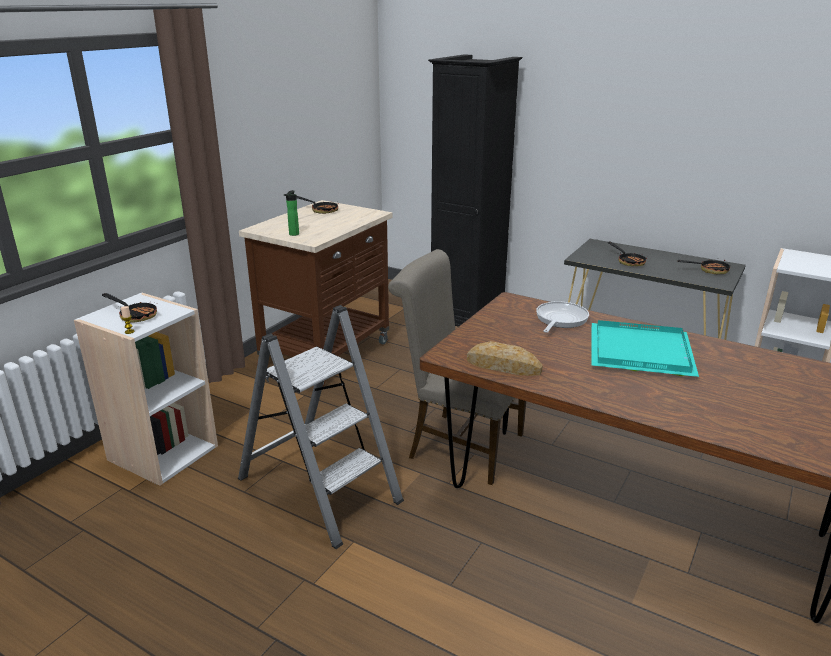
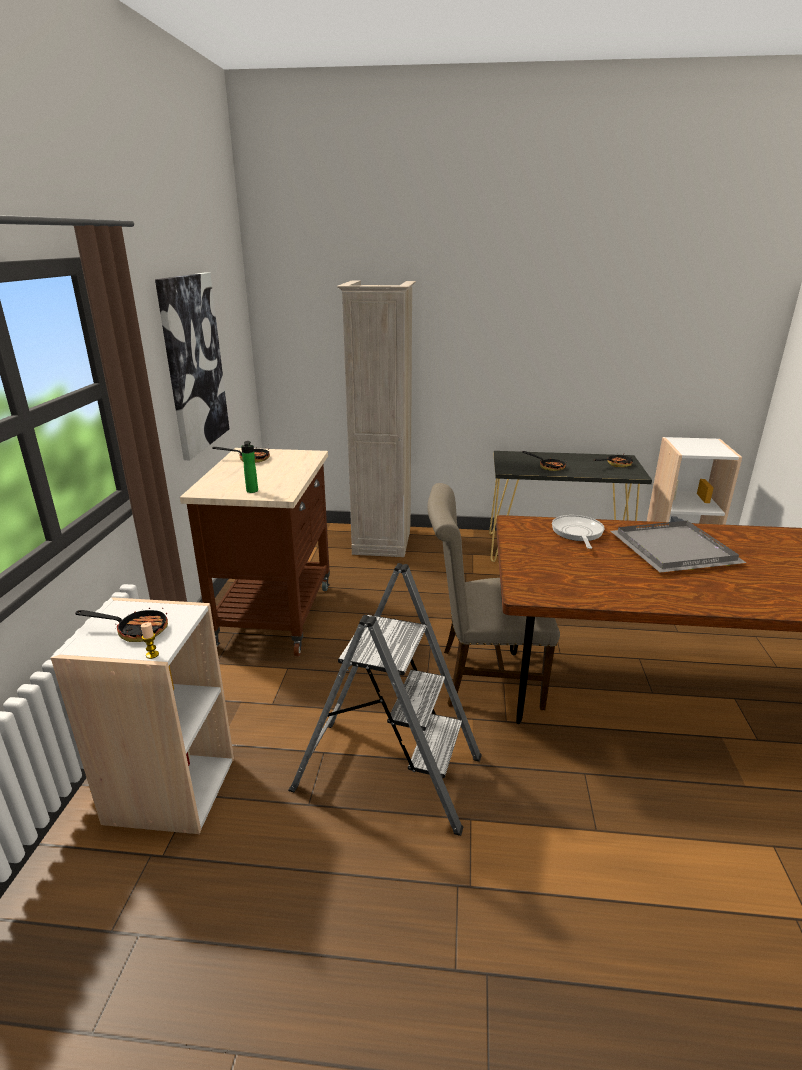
camera: 25 degrees left, 0 degrees up
black cabinet [428,54,522,327] -> beige cabinet [337,281,416,557]
bread [467,341,543,376] -> none
turquoise tray [591,320,699,377] -> grey tray [611,521,746,573]
none -> picture [155,273,229,460]

